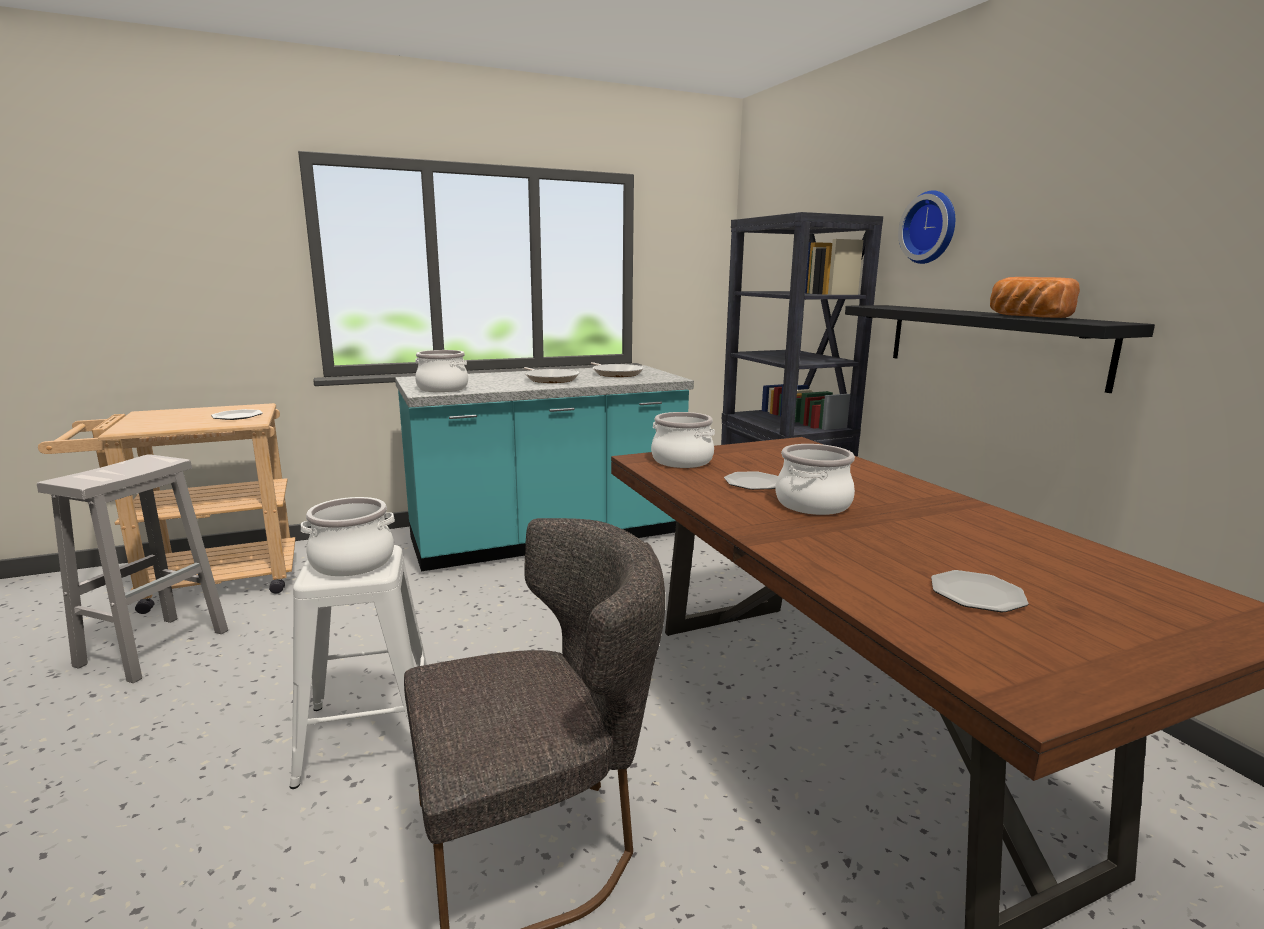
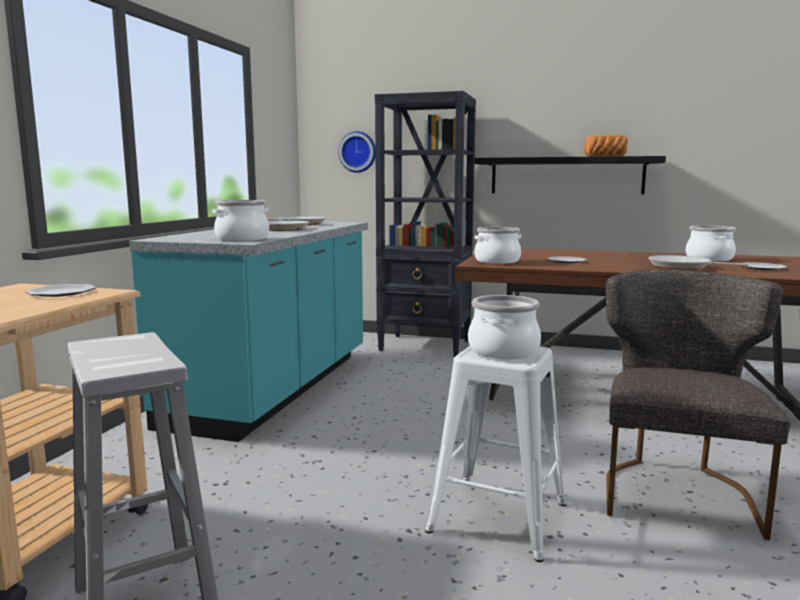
camera: 50 degrees left, 5 degrees down
cooking pot [775,444,855,515] -> cooking pot moved to [686,225,736,261]
wall clock [898,190,955,264] -> wall clock moved to [338,131,376,173]
none -> frying pan [649,255,748,270]

